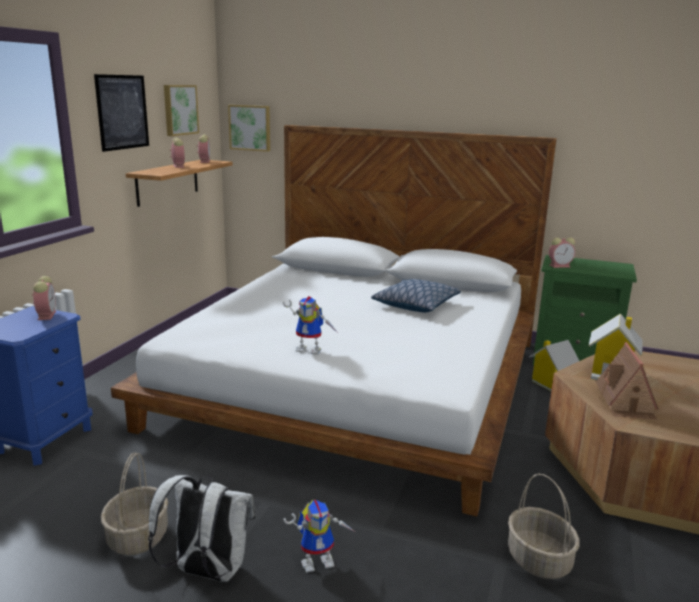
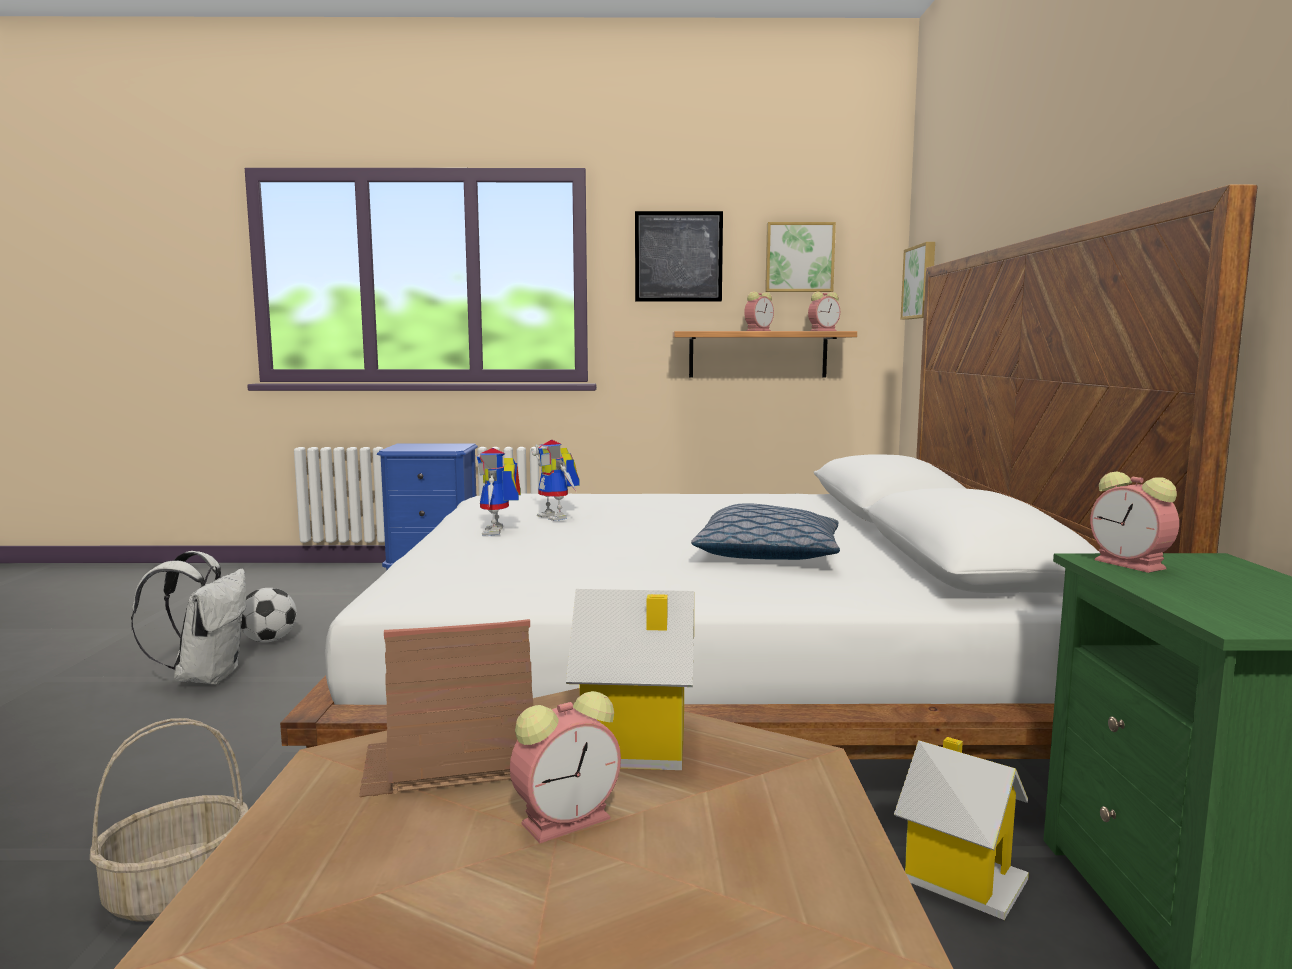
camera: 70 degrees right, 10 degrees down
alarm clock [32,276,56,320] -> alarm clock moved to [510,691,621,843]
basket [101,453,168,556] -> football [241,588,297,642]
toy robot [283,500,355,573] -> toy robot moved to [531,440,580,521]

